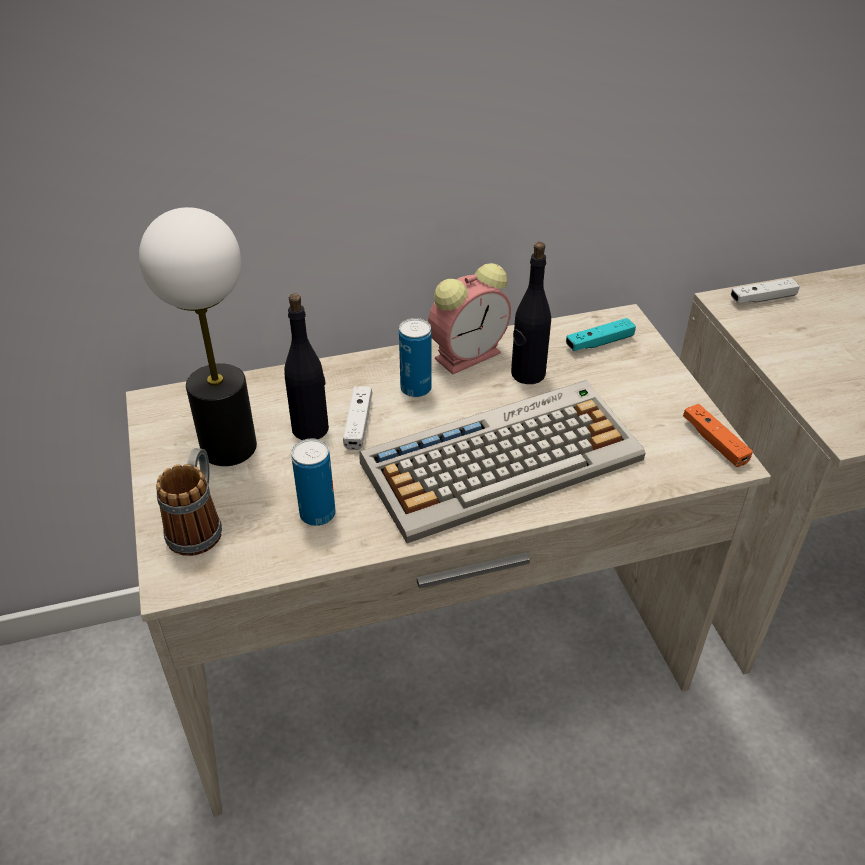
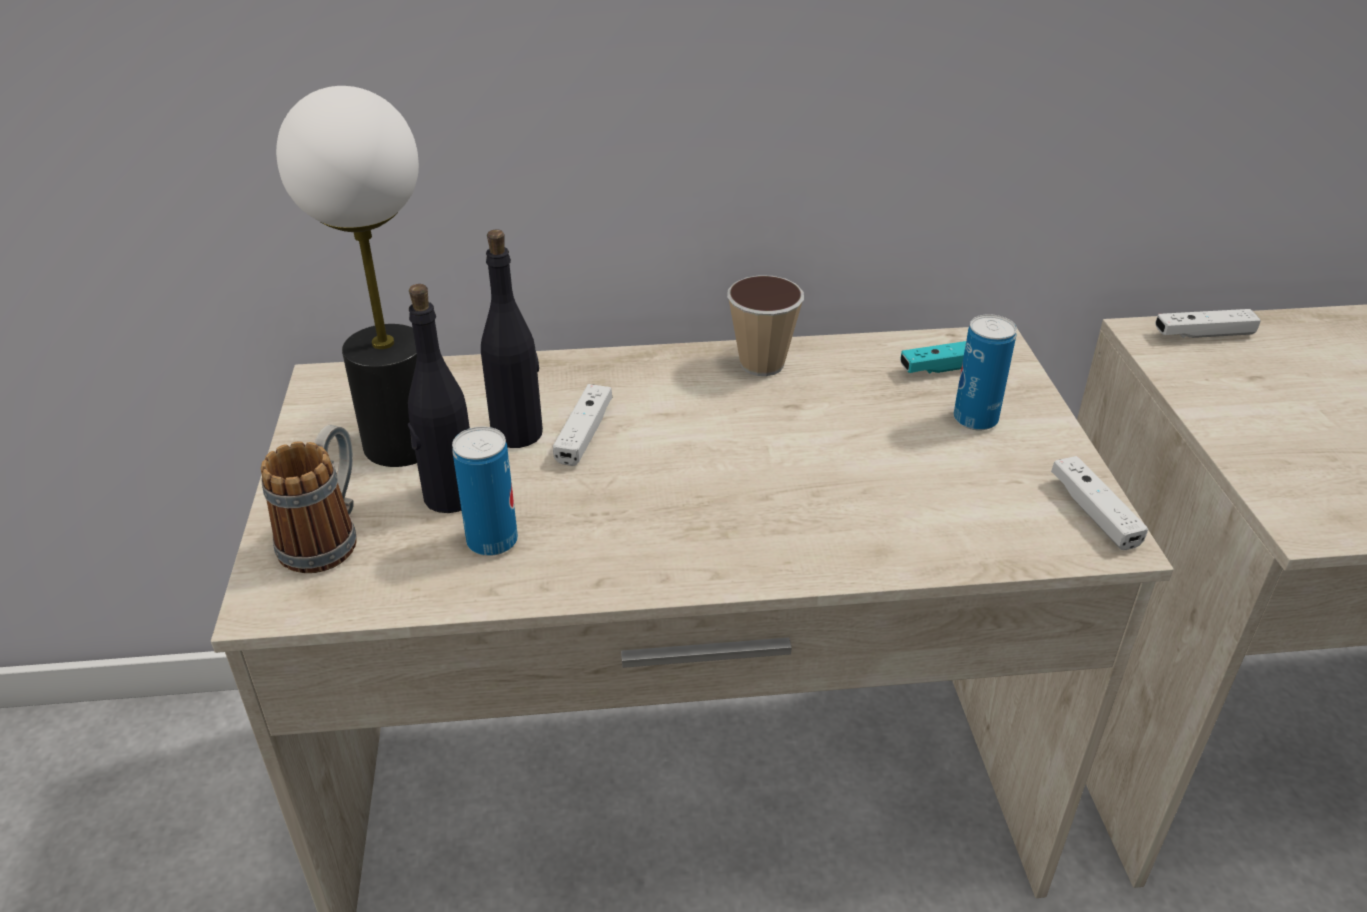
camera: 10 degrees right, 5 degrees down
keyboard [359,380,646,543] -> none
can [399,318,432,397] -> can moved to [953,314,1017,431]
alarm clock [428,263,511,375] -> cup [727,275,804,376]
black bottle [511,242,551,384] -> black bottle moved to [408,284,470,513]
orange game controller [683,404,753,467] -> white game controller [1051,456,1148,550]

